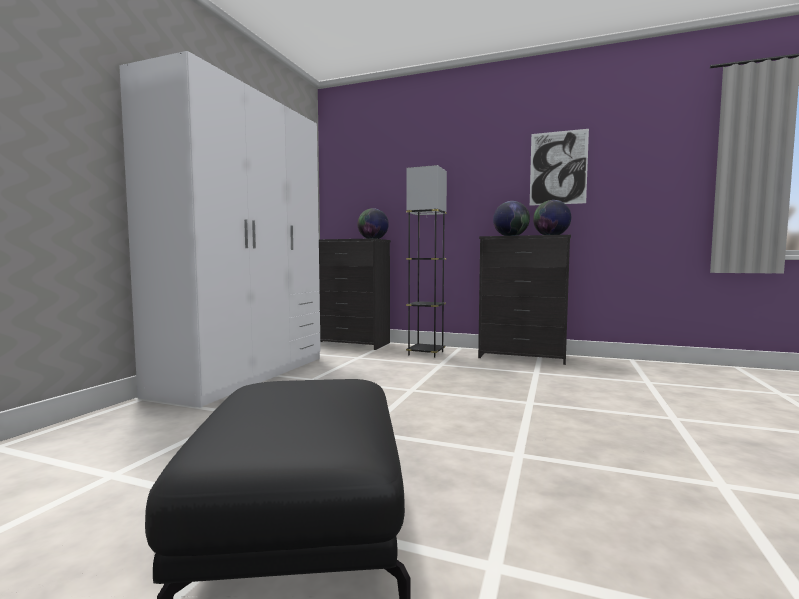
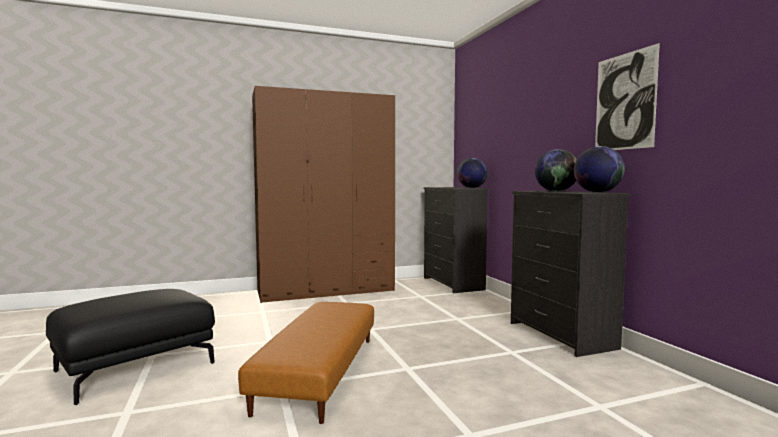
camera: 50 degrees right, 0 degrees up
white wardrobe [119,51,321,408] -> brown wardrobe [252,86,395,303]
grey floor lamp [406,165,447,358] -> none
none -> brown ottoman [238,302,374,424]

